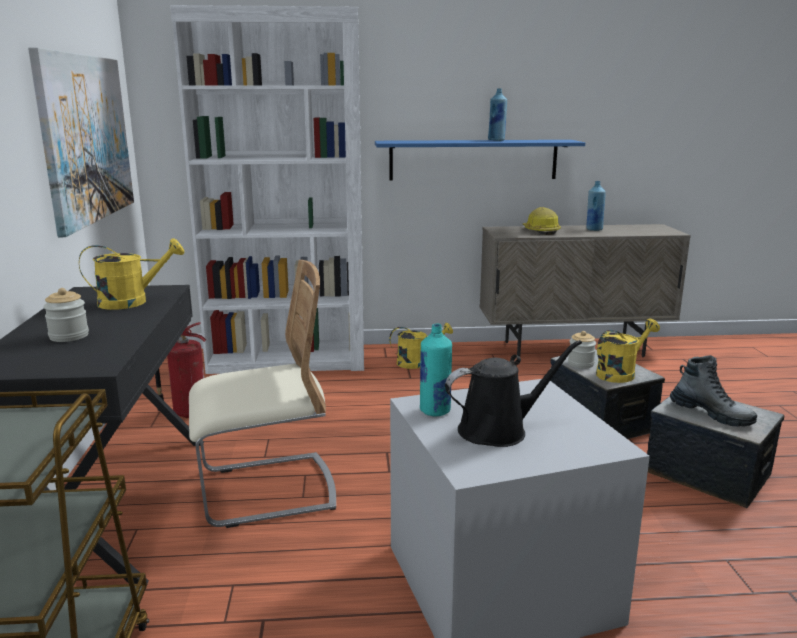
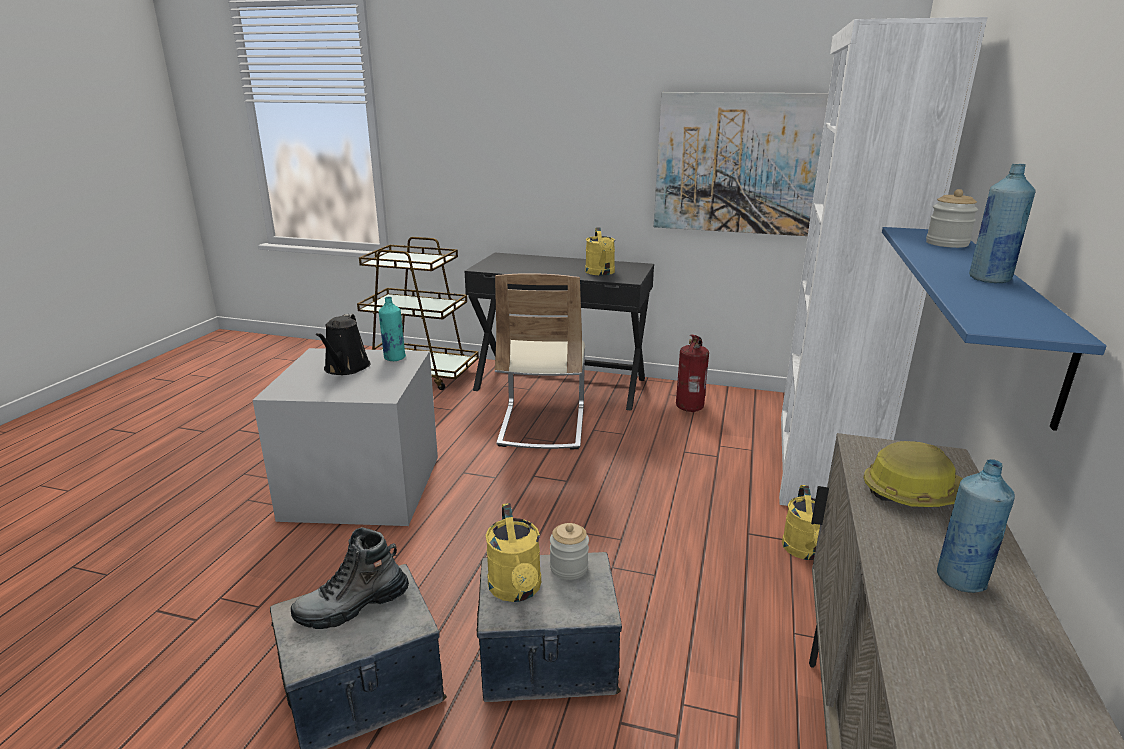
camera: 110 degrees right, 5 degrees up
jar [43,288,89,342] -> jar moved to [926,189,978,248]

